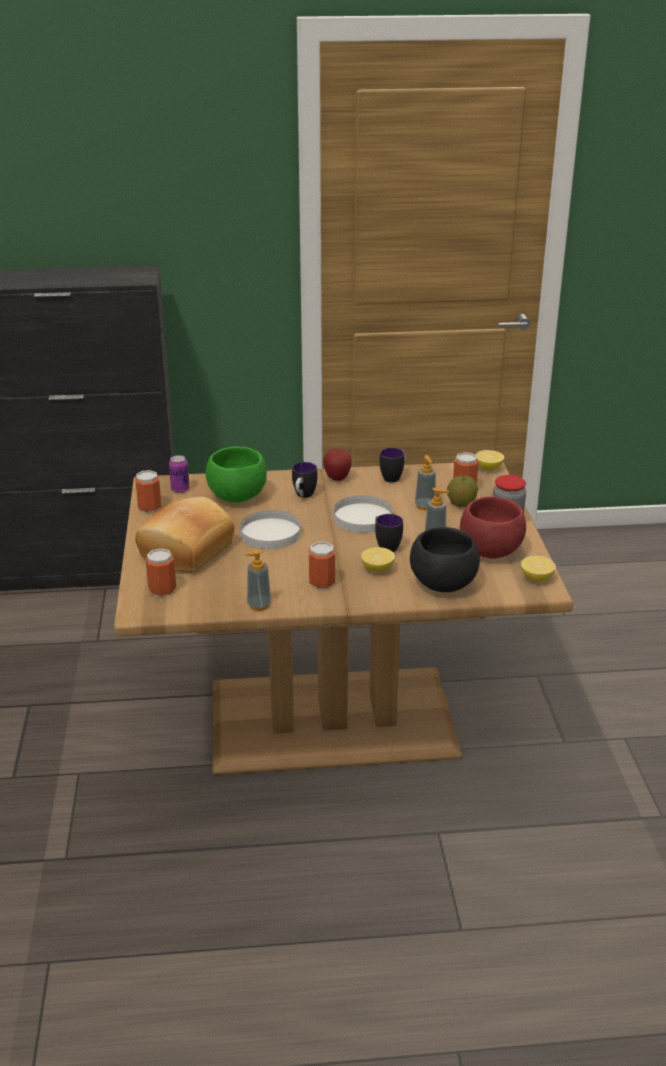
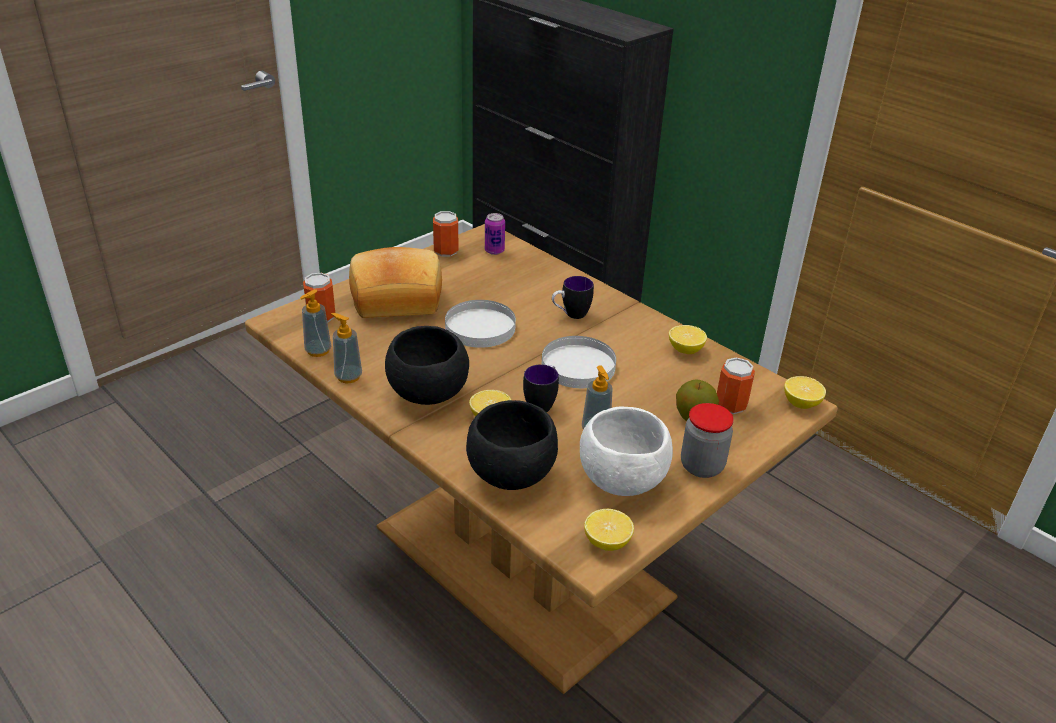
camera: 50 degrees right, 5 degrees up
green bowl [206,446,267,502] -> none
can [309,542,335,589] -> black bowl [385,326,469,405]
apple [323,449,352,481] -> none
mug [380,448,406,482] -> lemon [669,325,707,354]
soap dispenser [415,455,436,510] -> soap dispenser moved to [300,289,331,357]
red bowl [460,496,526,558] -> white bowl [580,406,673,496]

